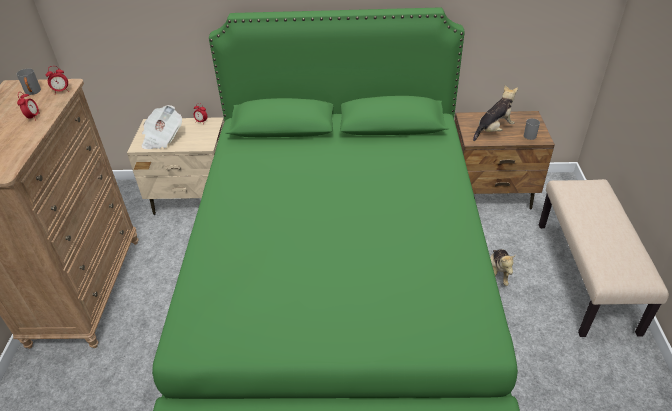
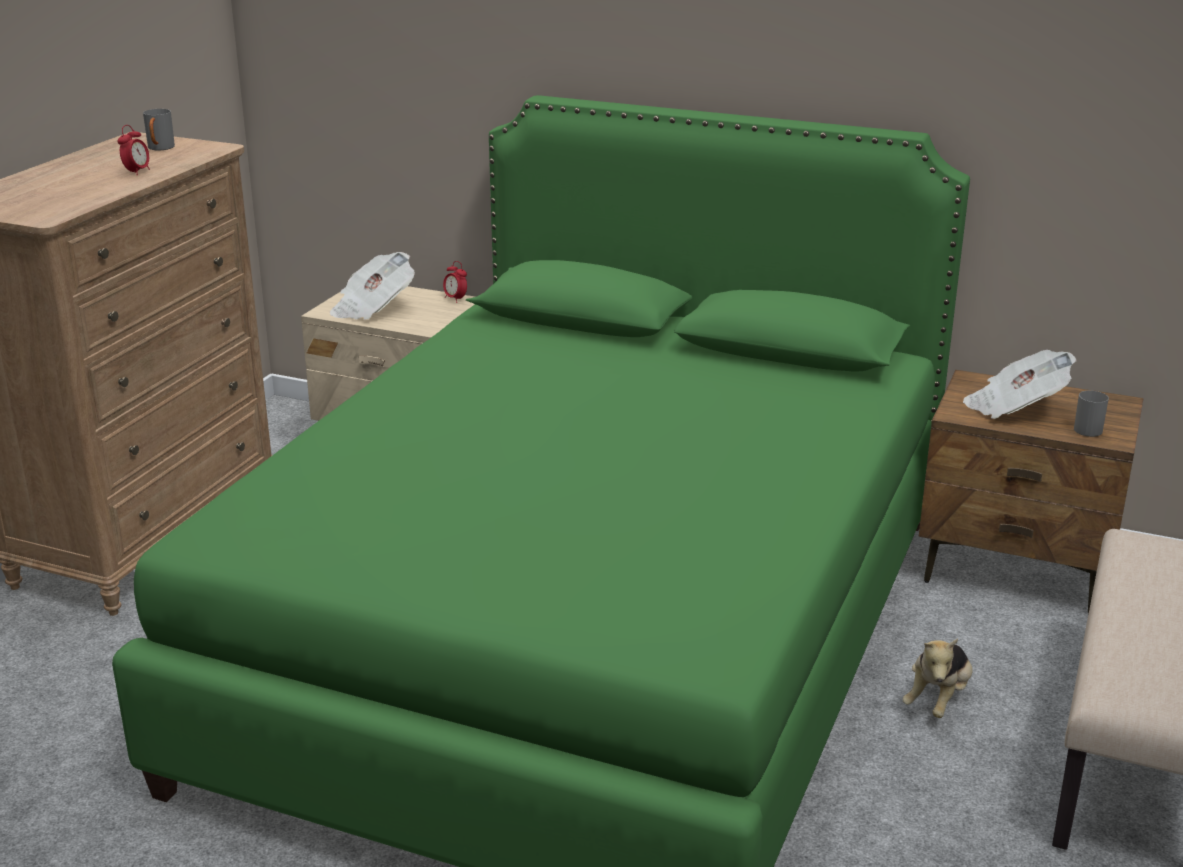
camera: 20 degrees right, 15 degrees down
alarm clock [46,66,69,95] -> none
plush toy [473,85,518,141] -> newspaper [963,350,1077,419]

